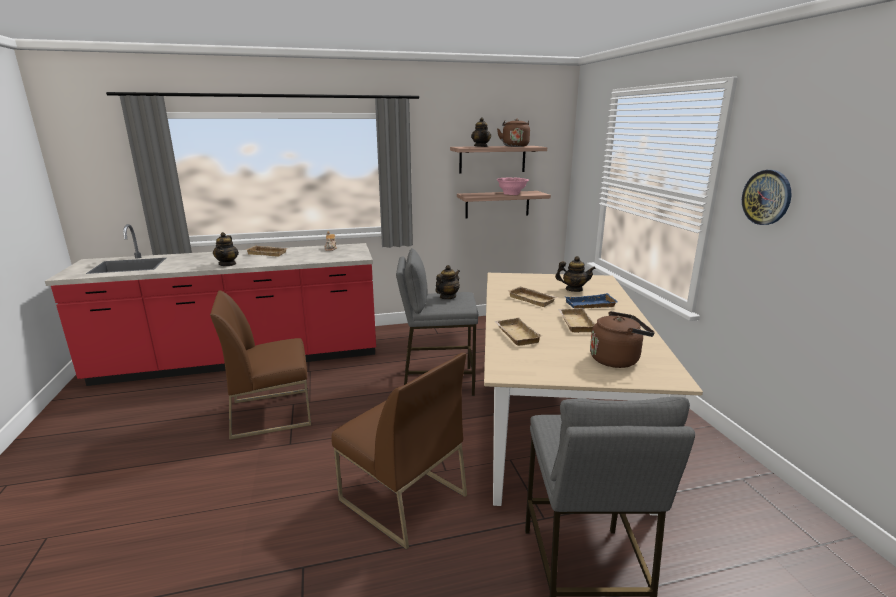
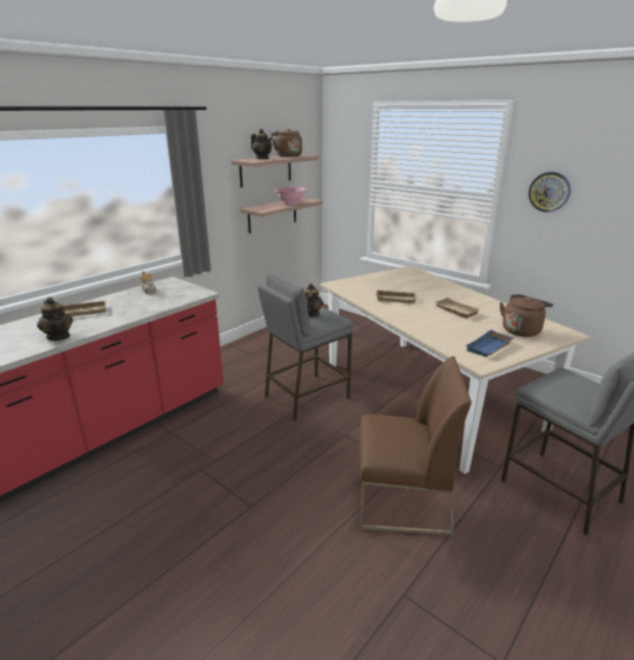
camera: 35 degrees left, 5 degrees up
brown chair [210,290,311,440] -> none
beige tray [494,318,542,346] -> none
teapot [555,256,596,292] -> none
blue tray [565,293,618,309] -> blue tray moved to [466,330,514,357]

